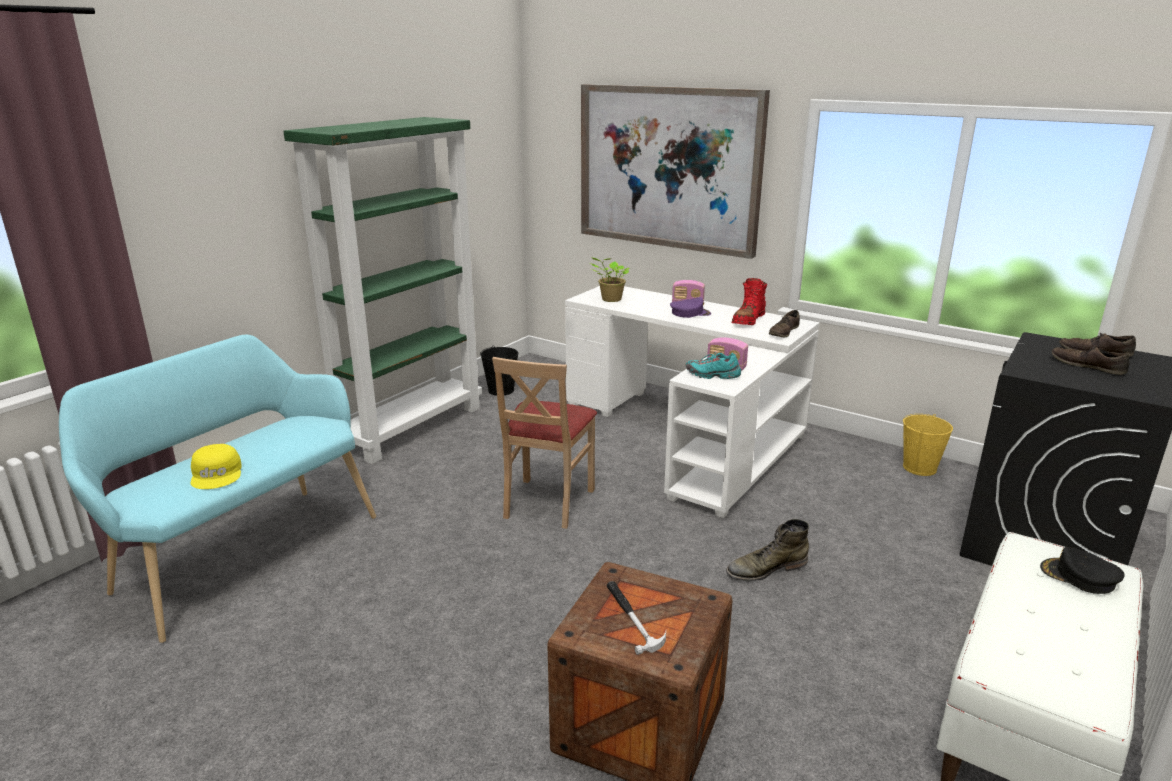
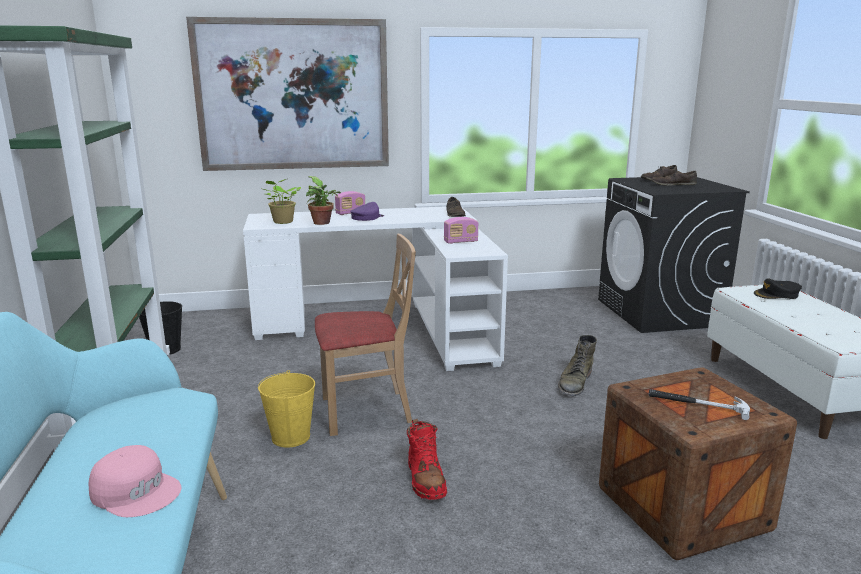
camera: 45 degrees left, 5 degrees down
yellow cap [190,444,242,489] -> pink cap [89,445,181,517]
beige chair [492,357,597,529] -> beige chair turned 75 degrees counterclockwise [315,234,416,436]
turquoise shoe [686,352,741,379] -> none
red boot [732,278,767,325] -> red boot moved to [407,419,447,500]
yellow bucket [903,414,953,476] -> yellow bucket moved to [258,370,315,448]
none -> potted plant [306,176,341,225]

